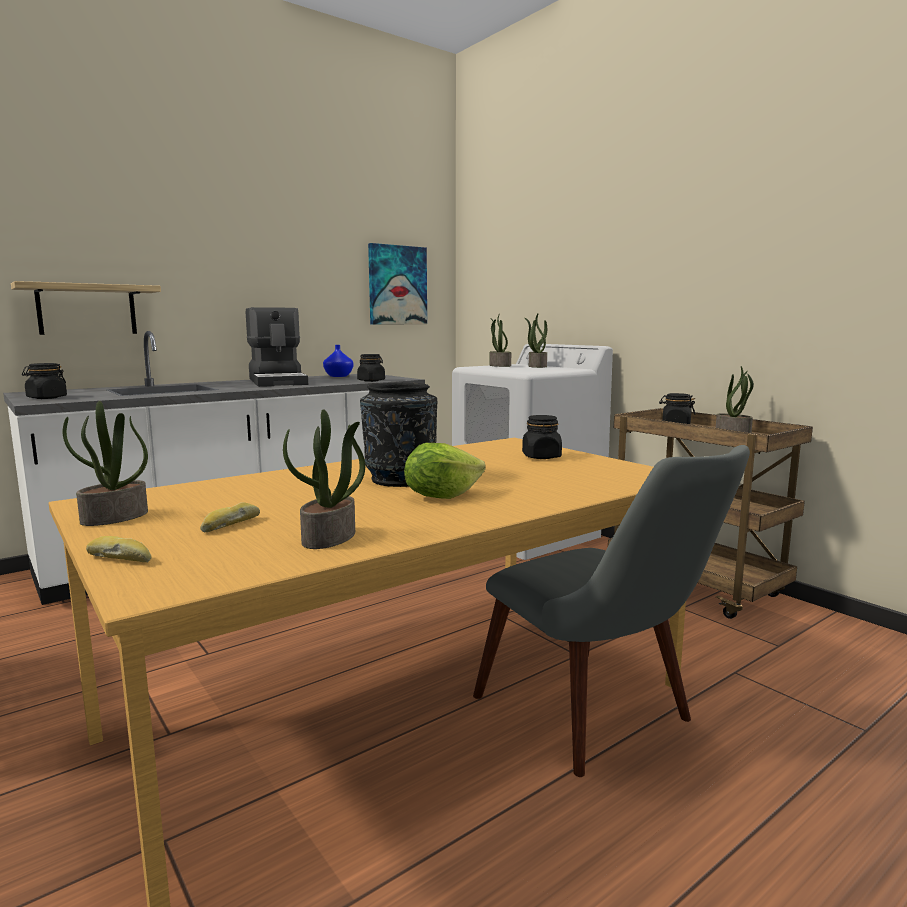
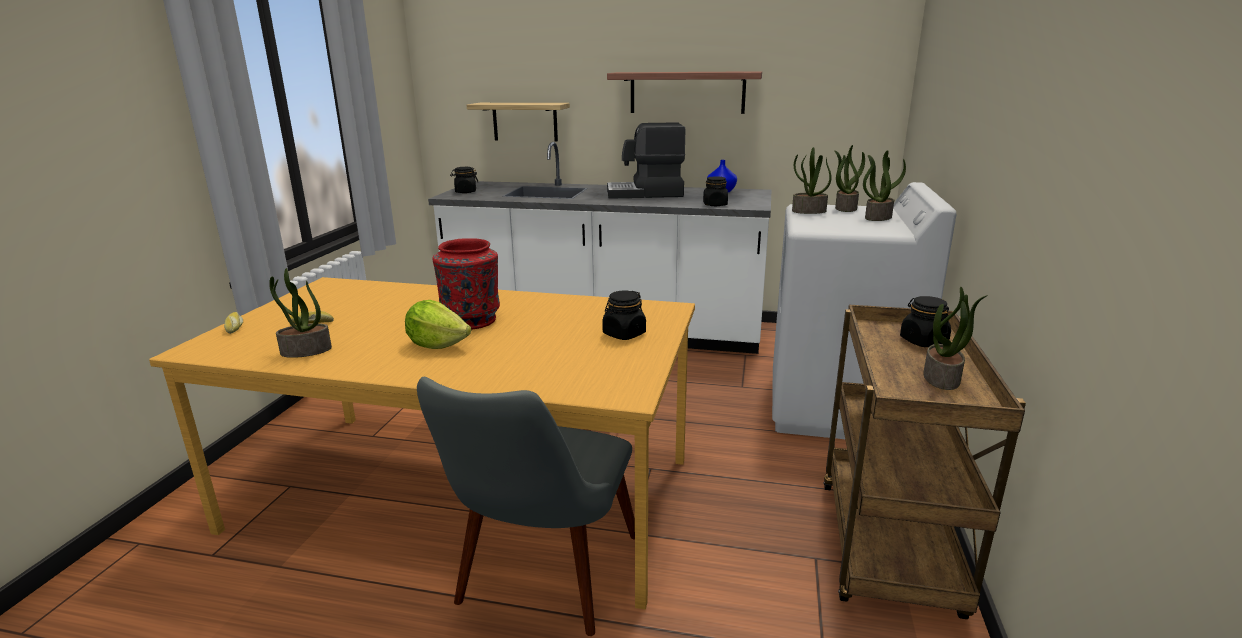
camera: 50 degrees right, 10 degrees up
potted plant [63,401,148,526] -> potted plant moved to [792,147,832,214]
coffee machine [246,307,308,387] -> coffee machine turned 60 degrees clockwise [607,122,685,199]
black vase [360,383,437,487] -> red vase [432,238,500,330]
picture [368,243,427,324] -> none
none -> shelf [607,71,762,114]

